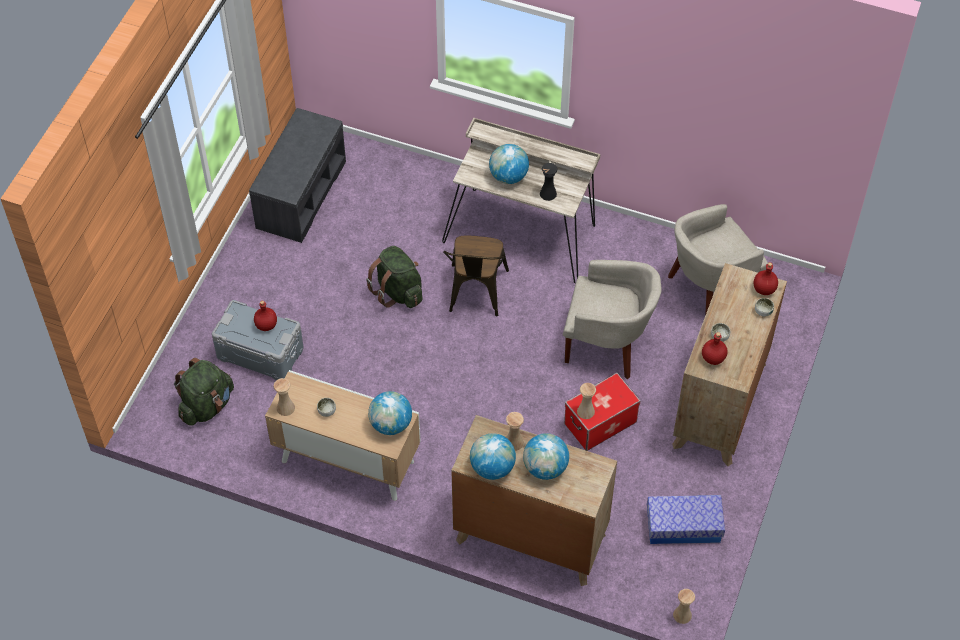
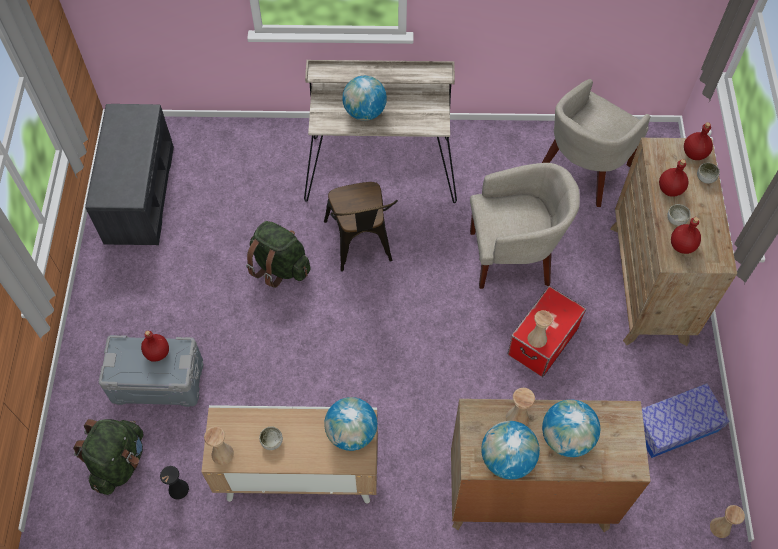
camera: 20 degrees left, 5 degrees up
black vase [540,163,557,201] -> black vase moved to [160,466,189,500]
none -> red bottle [659,159,688,197]

